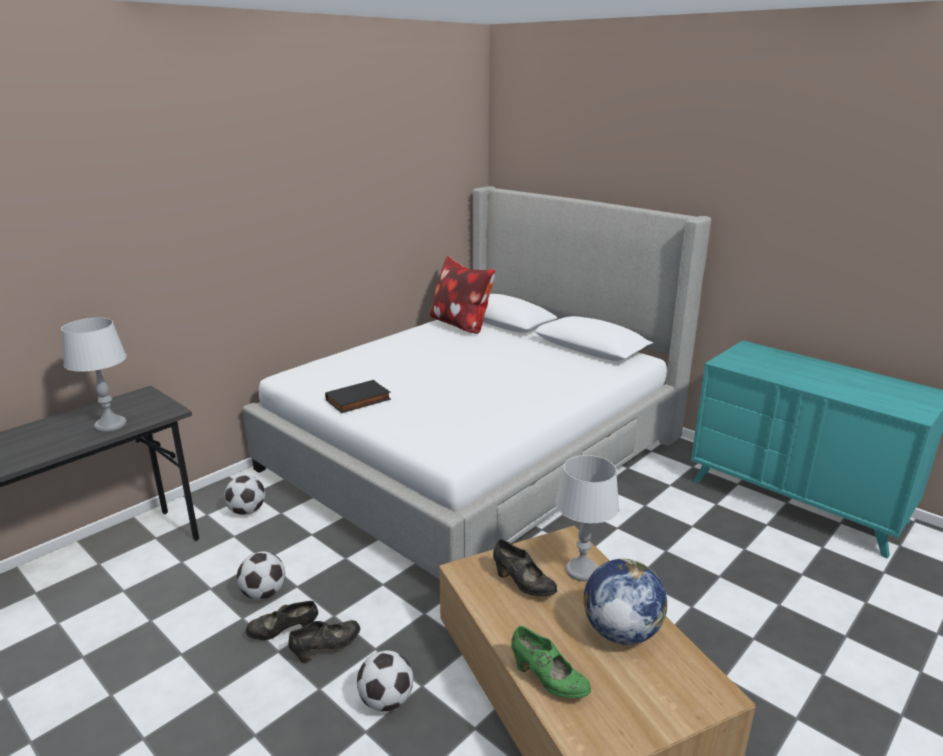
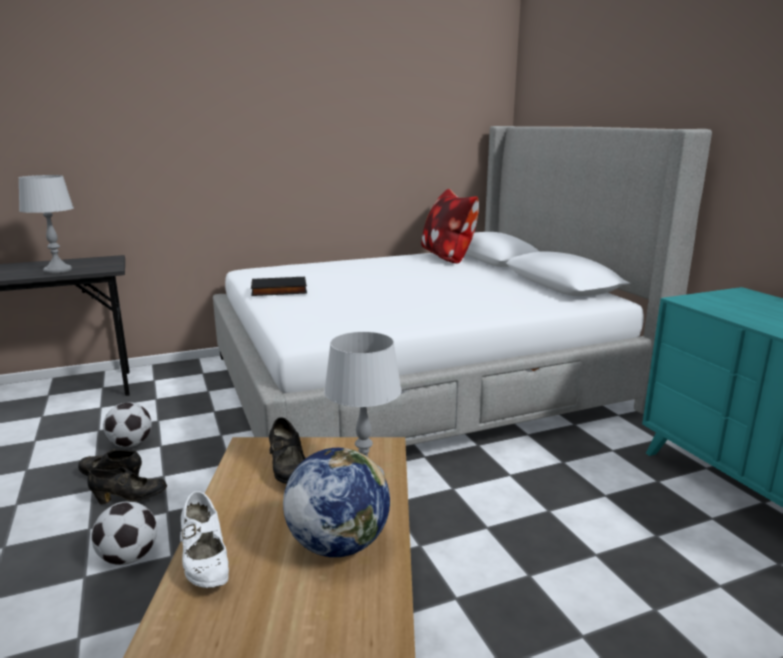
camera: 25 degrees right, 5 degrees down
football [224,475,265,515] -> none
green shoe [511,626,591,698] -> white shoe [180,491,229,588]

